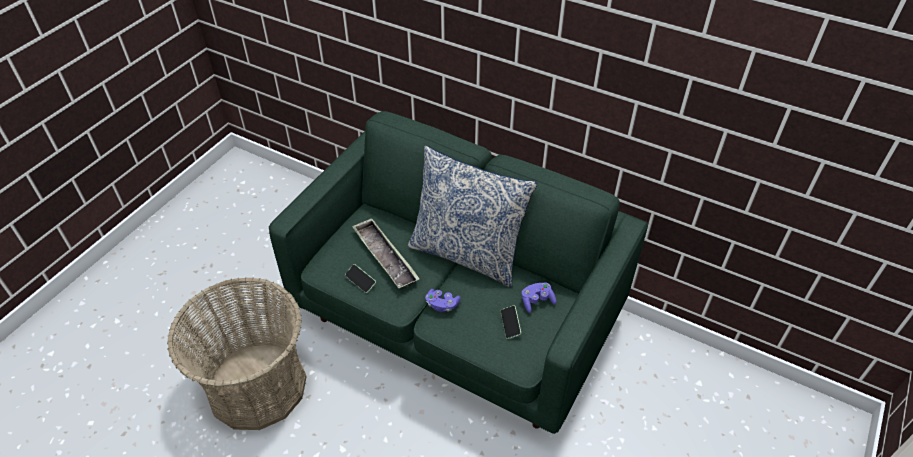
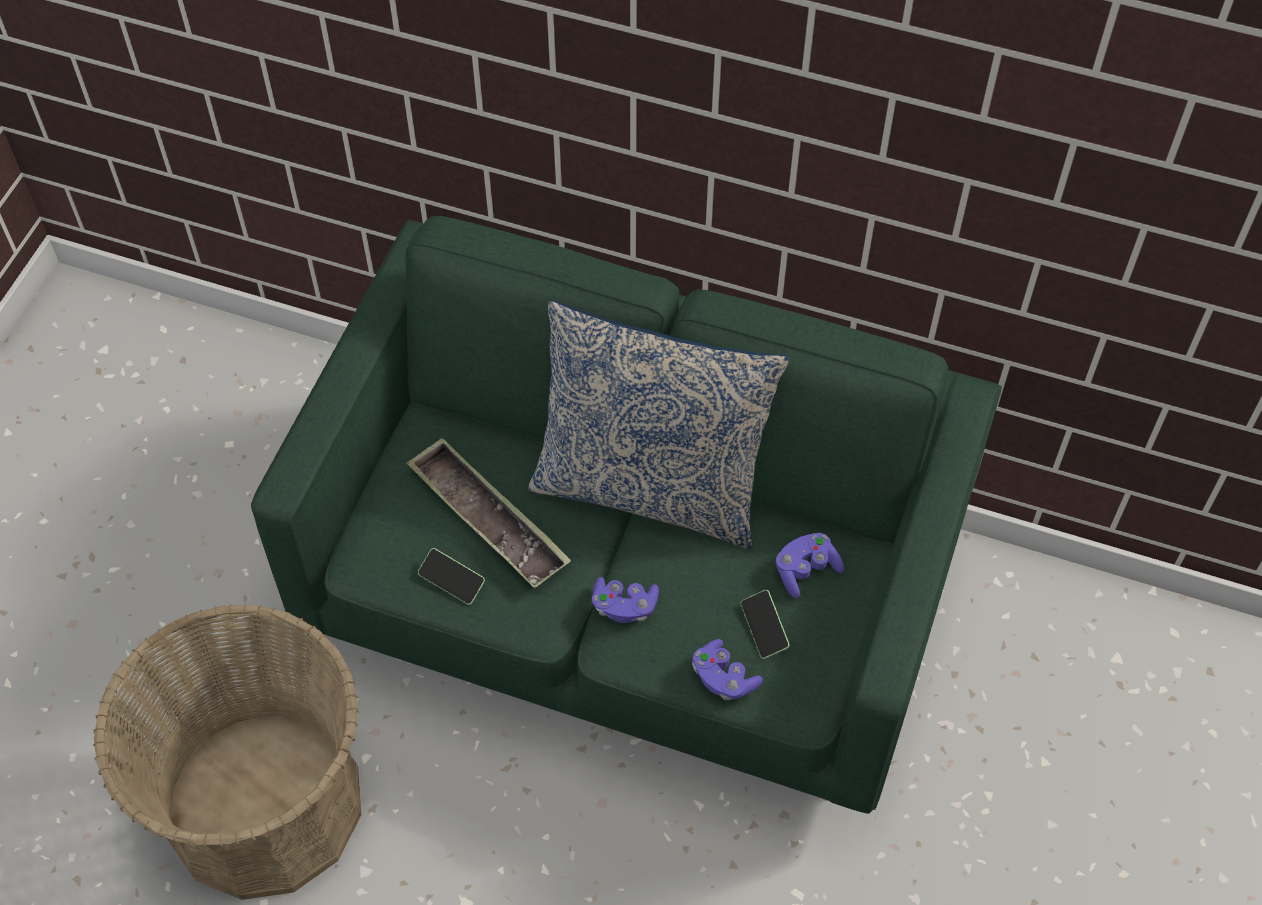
camera: 10 degrees left, 10 degrees up
none -> purple game controller [692,639,763,701]

